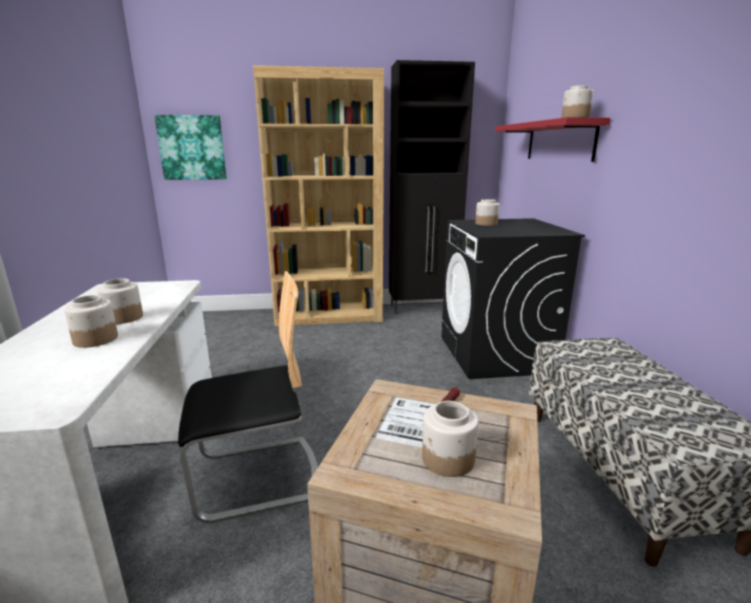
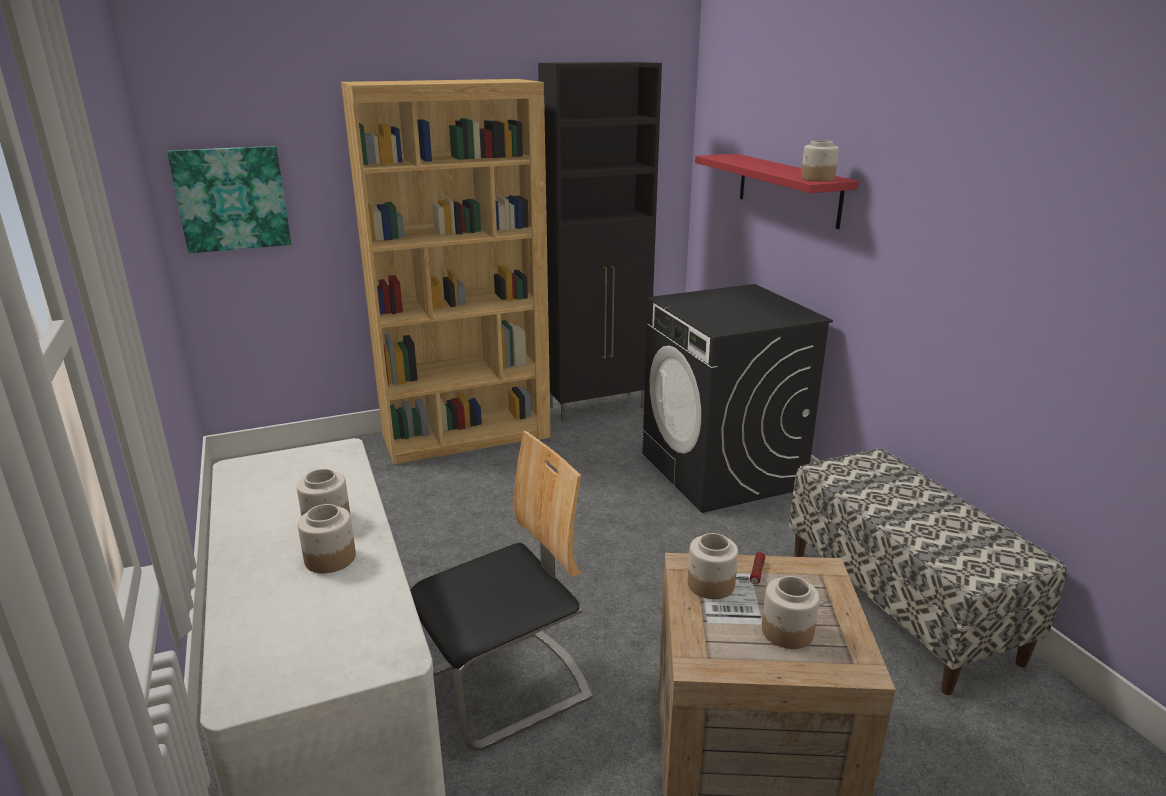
camera: 15 degrees left, 5 degrees up
jar [475,199,499,226] -> jar moved to [688,533,738,599]

